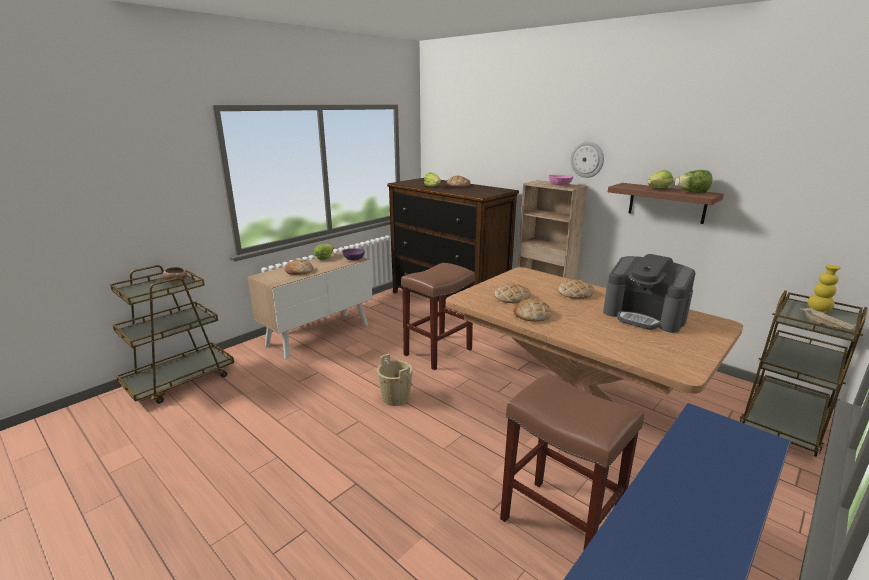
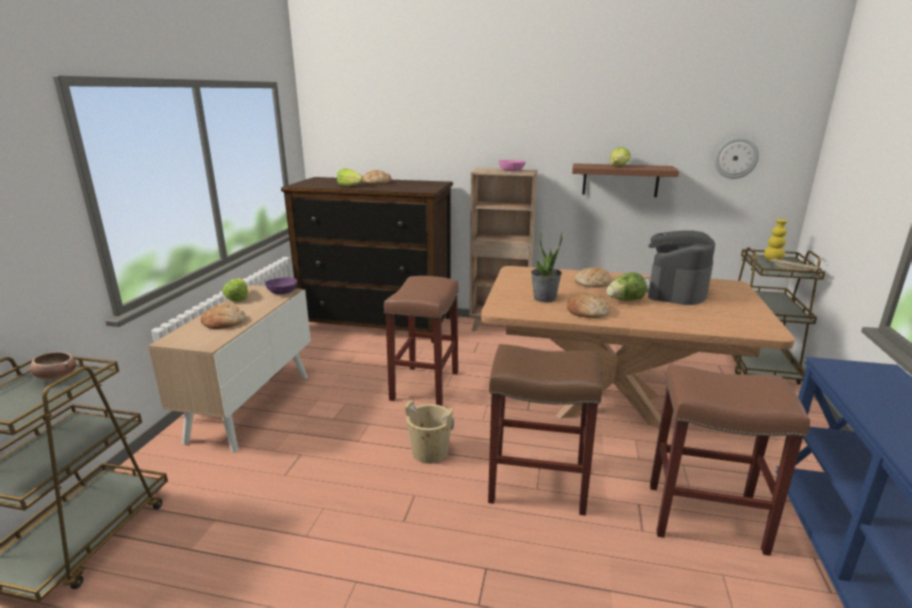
camera: 30 degrees left, 0 degrees up
bread [494,283,531,303] -> potted plant [531,232,562,302]
wall clock [571,141,604,178] -> wall clock moved to [714,137,759,179]
coffee machine [603,254,696,333] -> coffee machine turned 105 degrees clockwise [644,230,715,305]
lettuce [675,170,713,193] -> lettuce moved to [607,272,647,301]
none -> brown stool [488,344,602,516]

